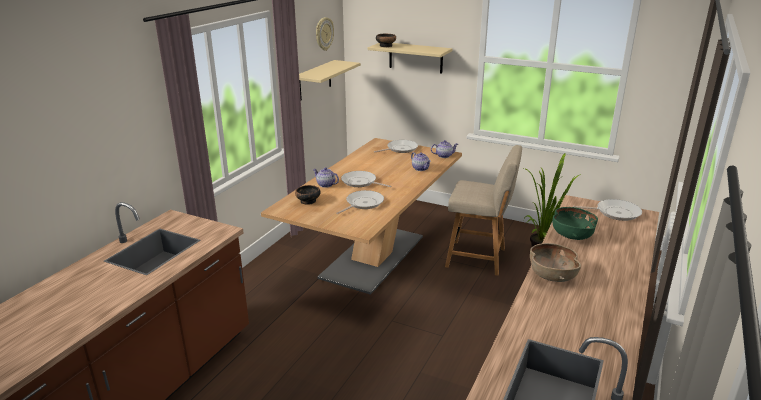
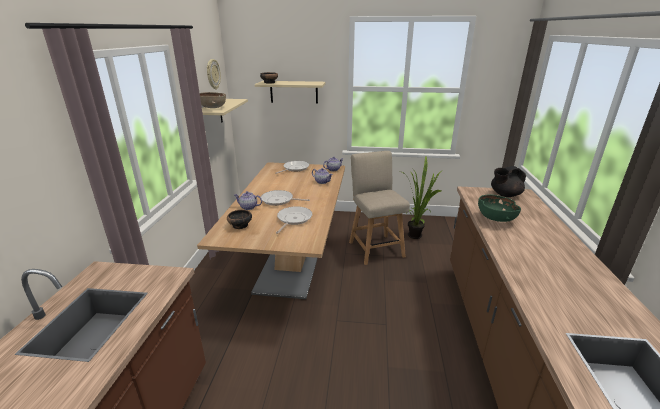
camera: 20 degrees left, 0 degrees up
beige chair [445,145,522,276] -> beige chair turned 105 degrees counterclockwise [349,151,410,265]
brown bowl [530,243,581,282] -> brown bowl moved to [200,92,226,108]
frying pan [573,199,642,221] -> black teapot [491,166,526,197]

